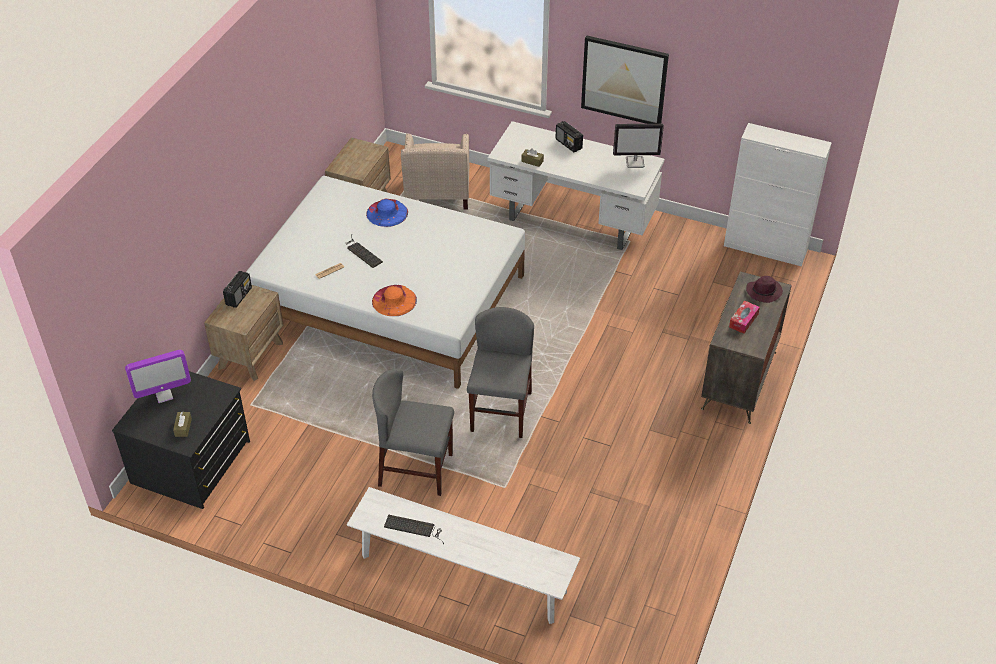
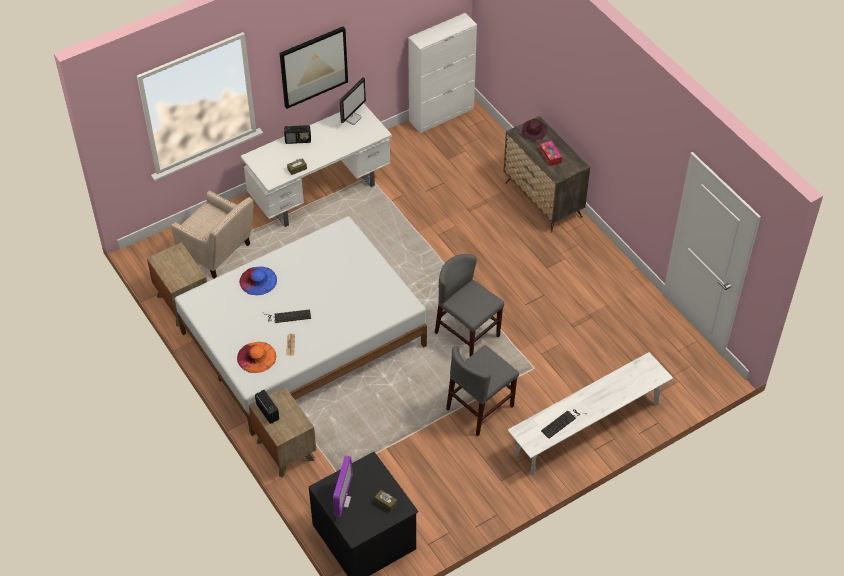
camera: 55 degrees left, 5 degrees up
orange hat [372,285,417,316] -> orange hat moved to [237,342,276,373]

